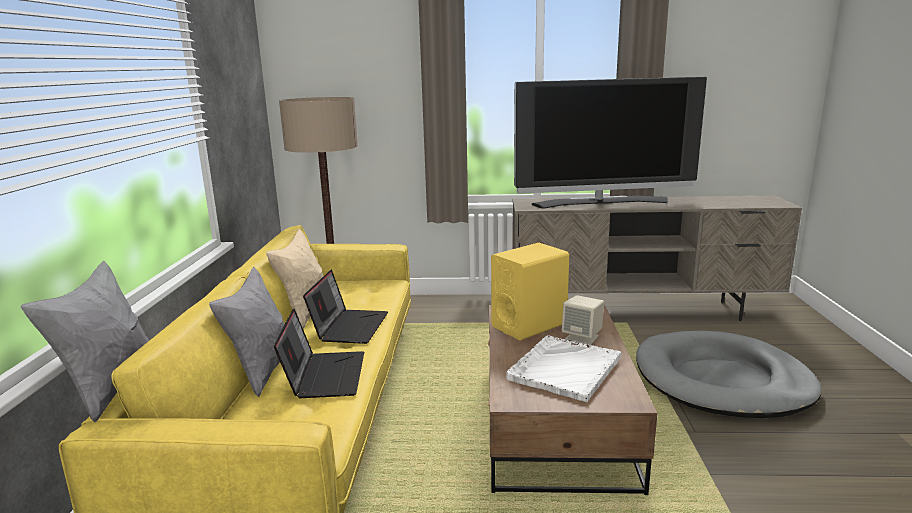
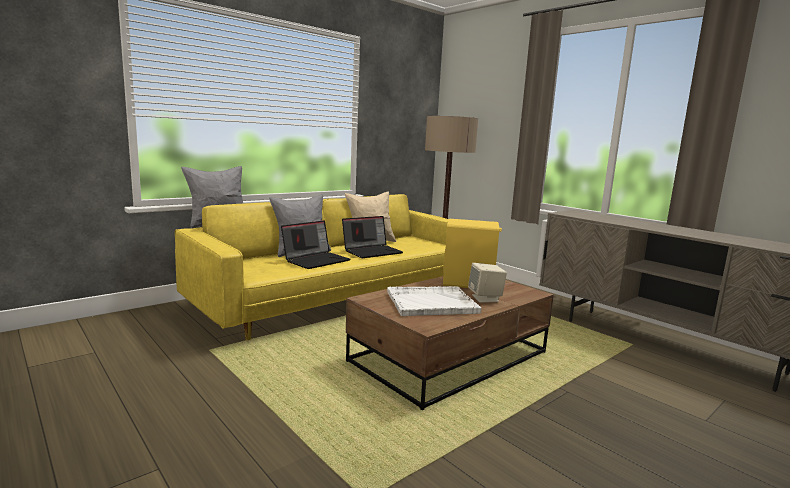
camera: 45 degrees right, 5 degrees down
television [514,77,707,208] -> none
grey dog bed [636,331,821,418] -> none

